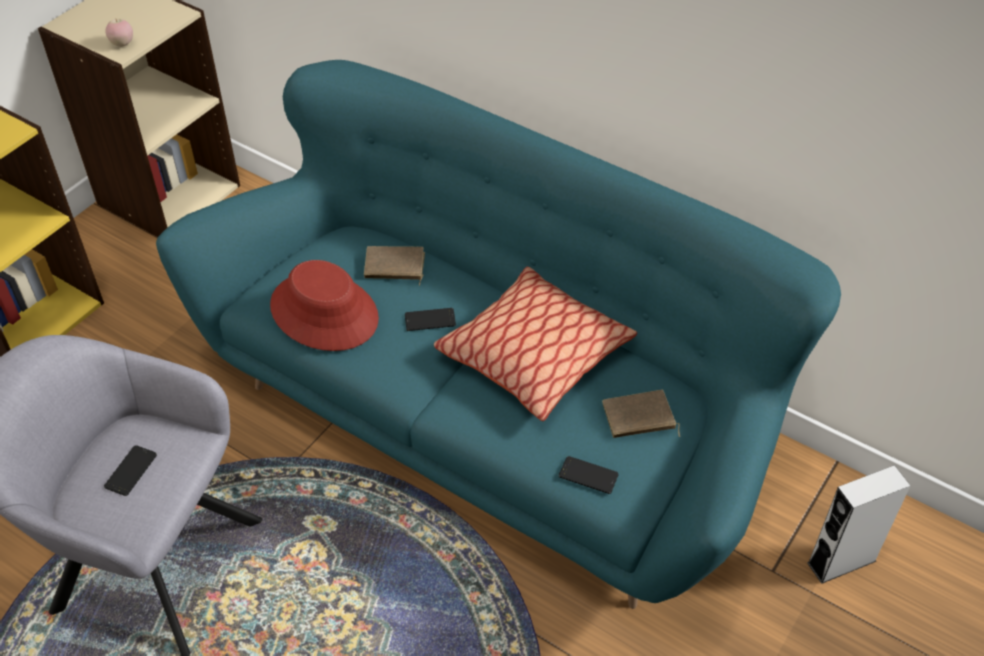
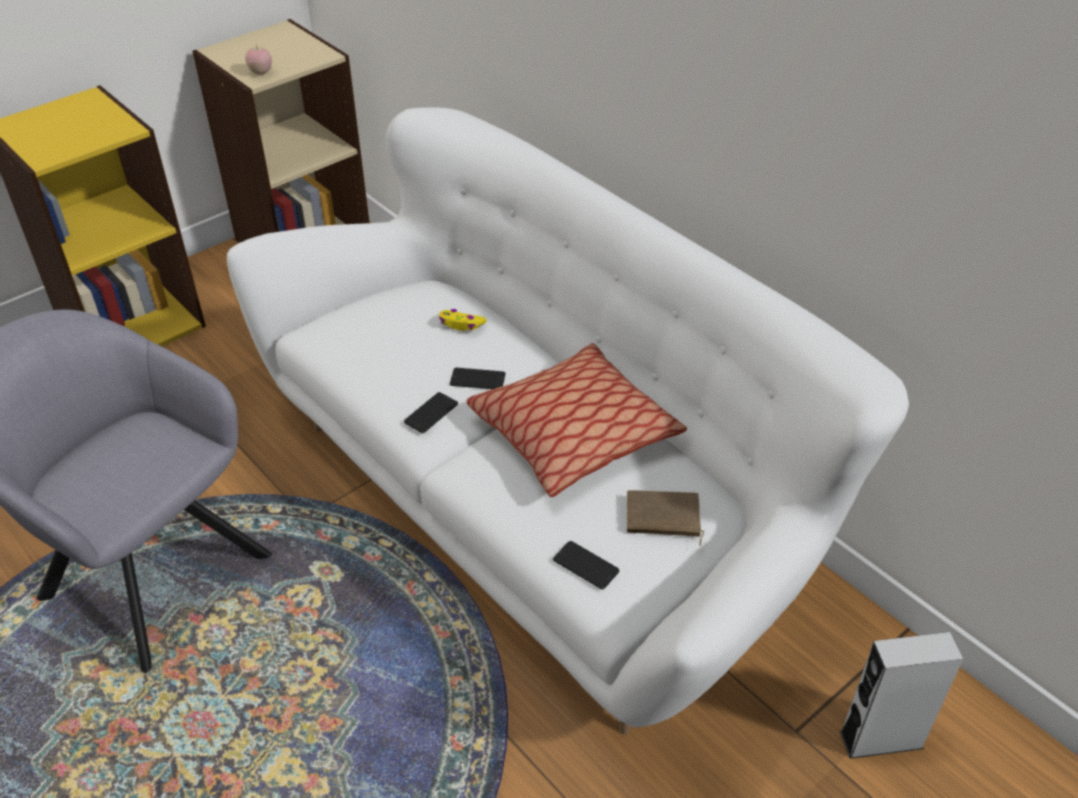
camera: 15 degrees right, 5 degrees down
phone [104,445,157,496] -> phone moved to [404,392,458,433]
turquoise sofa [156,60,841,609] -> white sofa [227,107,909,735]
red hat [270,260,379,351] -> none
brown book [364,246,425,286] -> yellow game controller [439,309,487,331]

